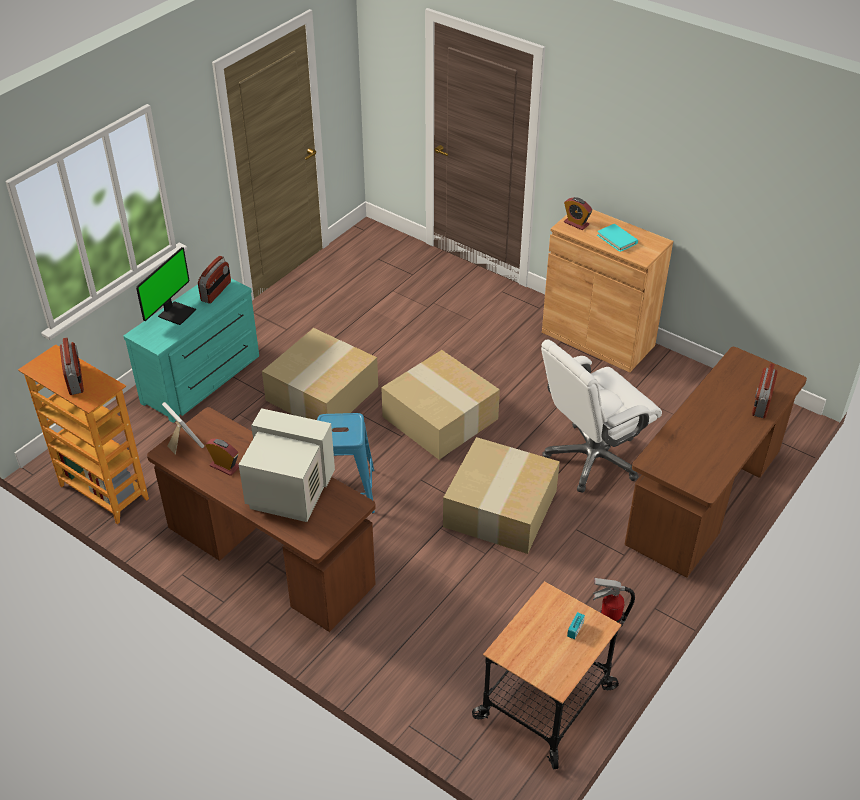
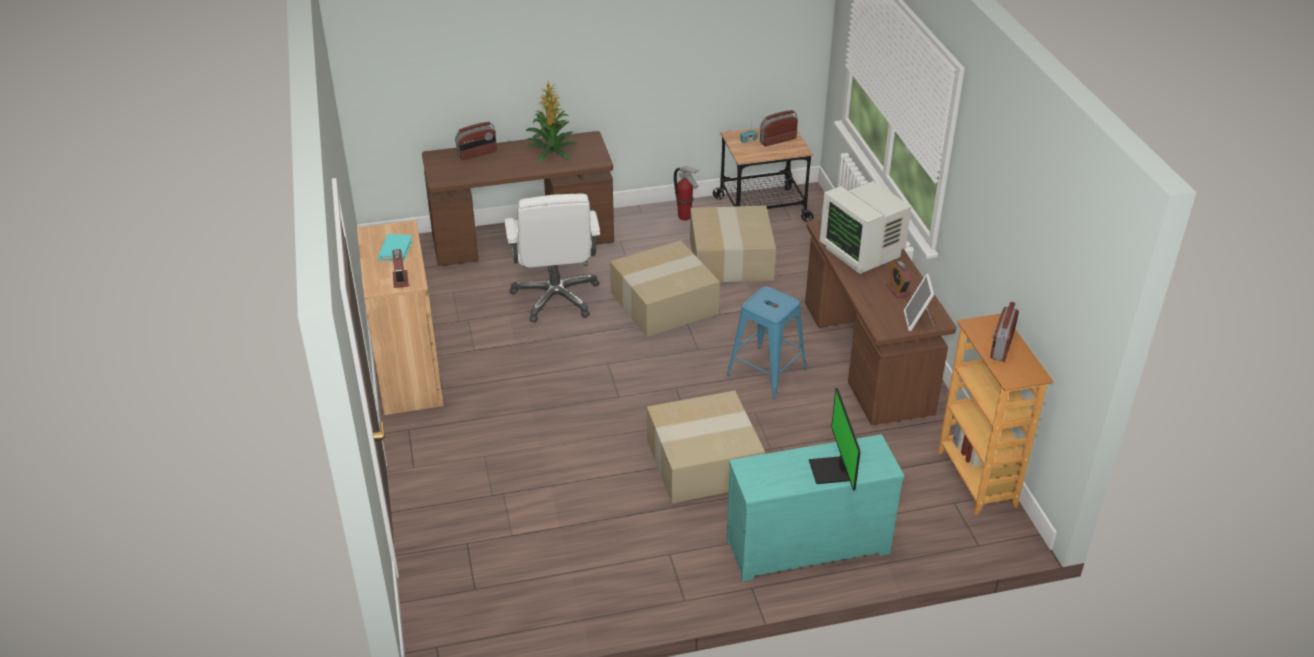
camera: 140 degrees left, 5 degrees down
monitor [136,247,196,325] -> monitor turned 75 degrees counterclockwise [809,388,861,491]
radio [198,256,231,304] -> radio moved to [760,110,798,146]
cardboard box [381,350,500,460] -> cardboard box moved to [690,205,776,282]
white office chair [541,339,662,493] -> white office chair turned 75 degrees clockwise [504,194,600,322]
none -> potted plant [525,80,577,162]

